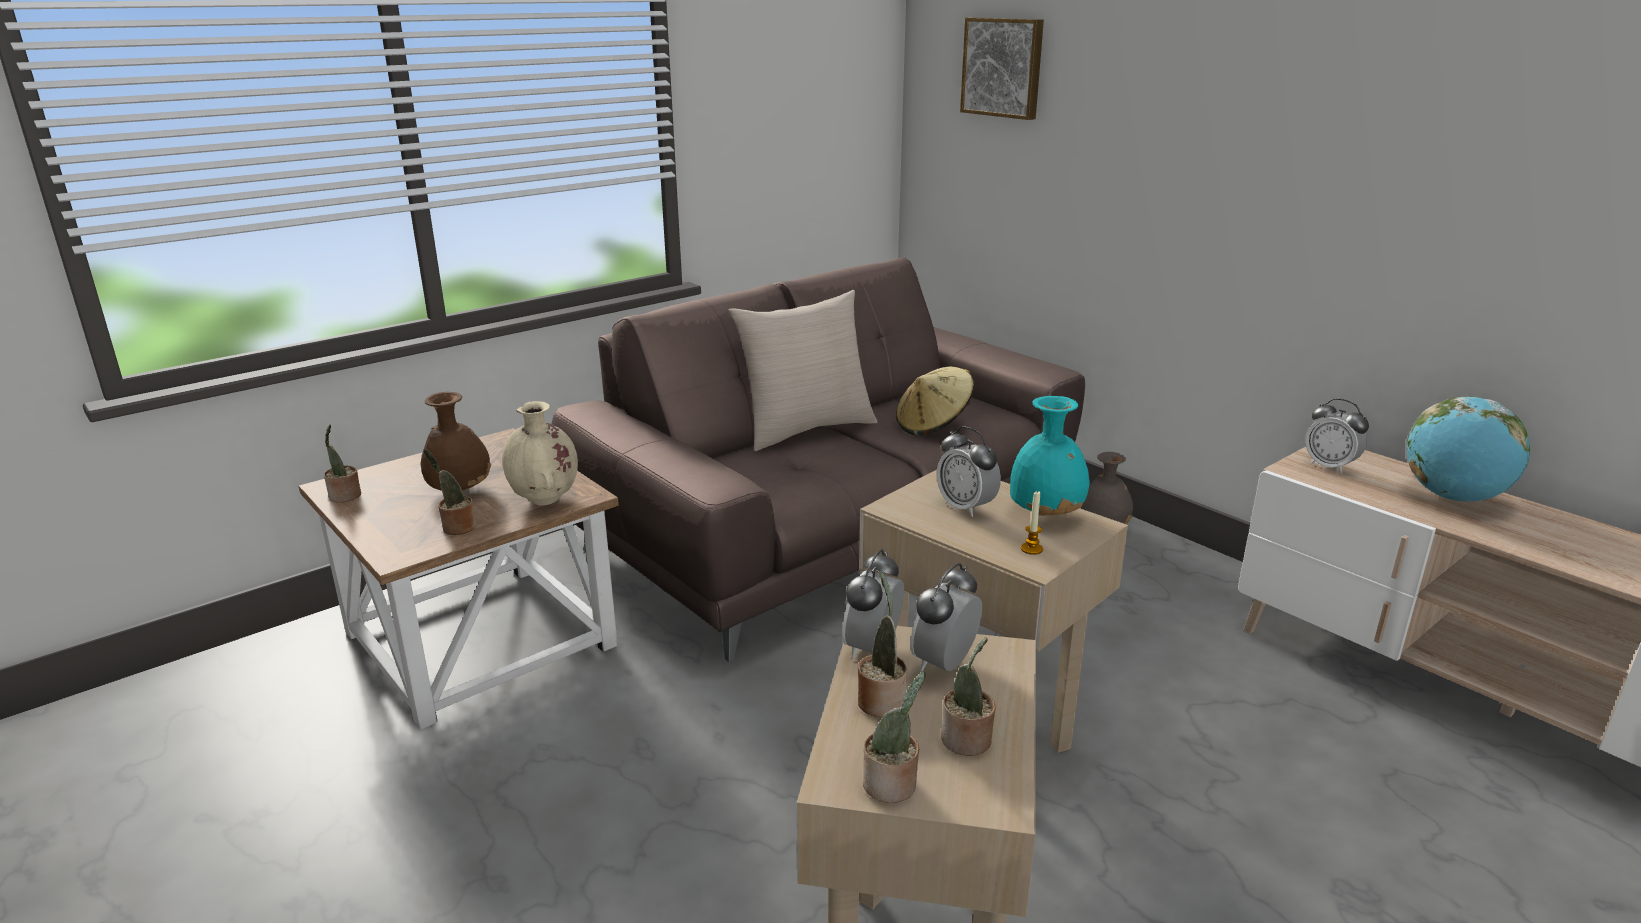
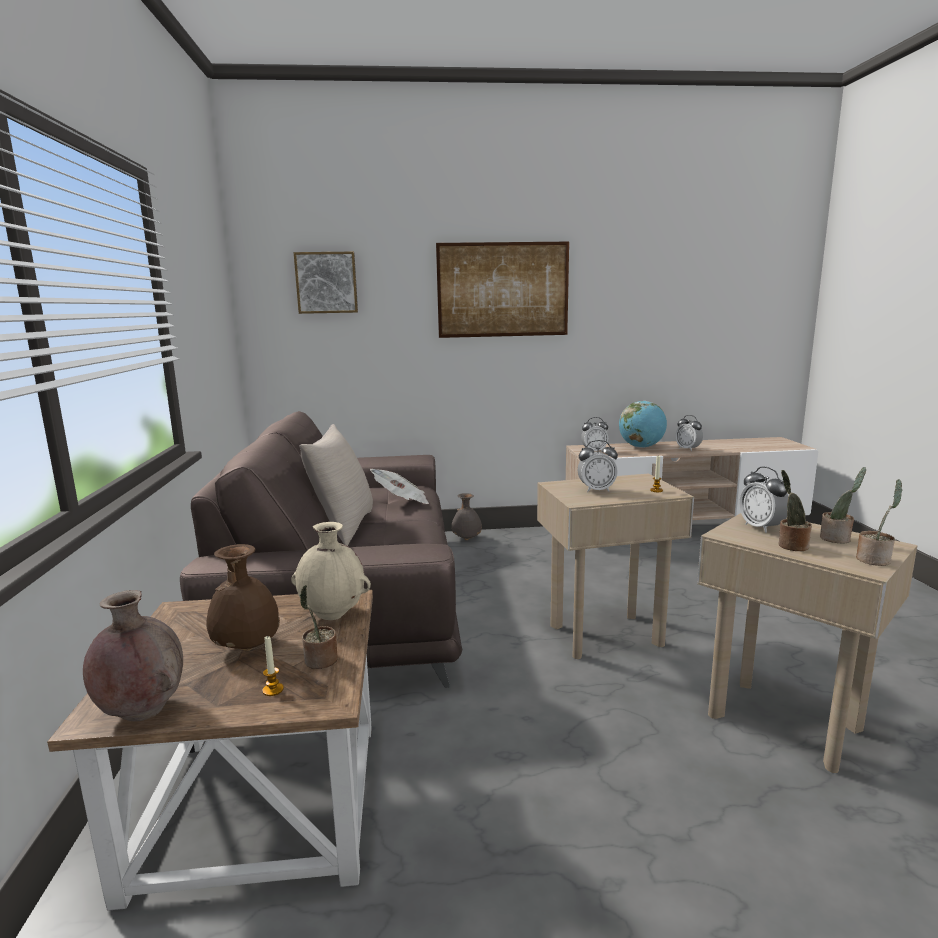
camera: 55 degrees left, 10 degrees down
potted plant [324,424,361,502] -> brown vase [83,590,183,721]
alarm clock [842,549,904,659] -> alarm clock moved to [675,415,703,451]
beige hat [896,367,974,436] -> newspaper [370,469,429,504]
turquoise vase [1010,396,1090,516] -> none
none -> candle [262,636,284,696]
none -> picture [436,242,569,338]

